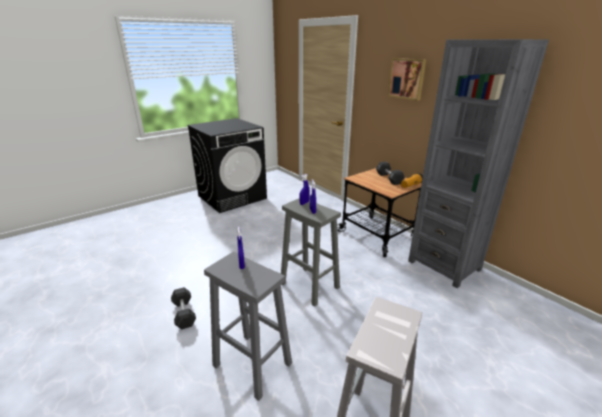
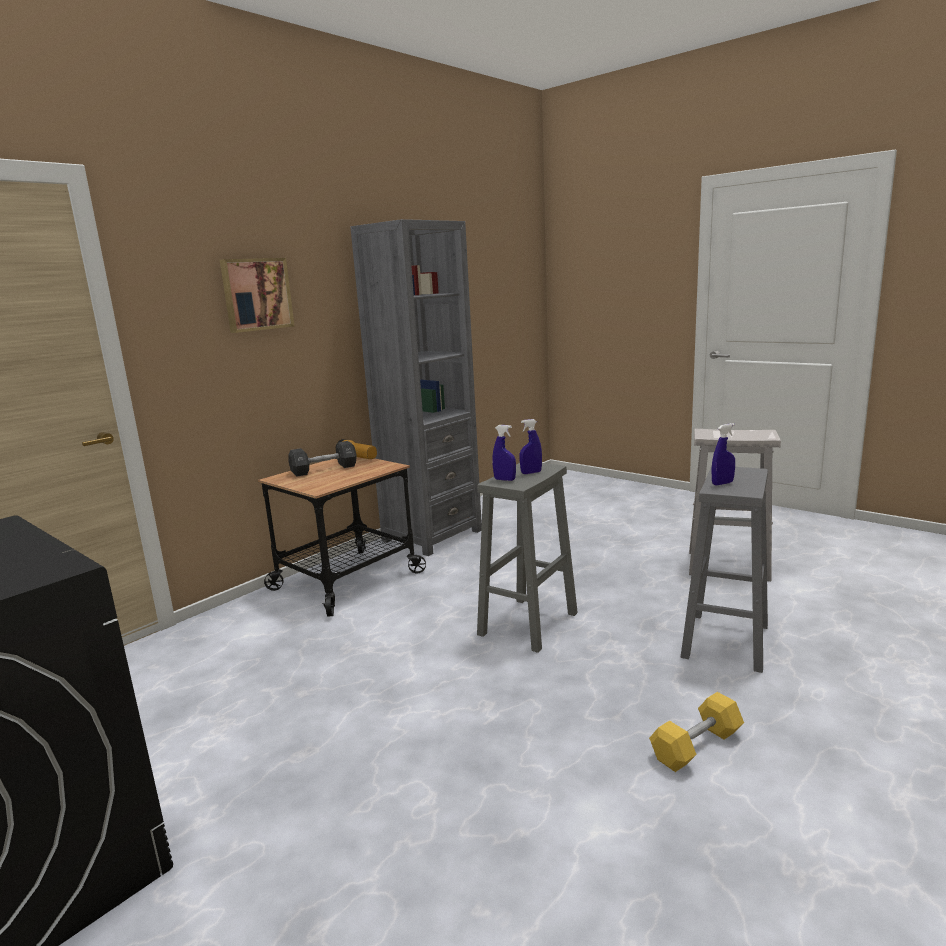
camera: 100 degrees left, 10 degrees down
grey dumbbell [171,287,196,330] -> yellow dumbbell [649,692,744,772]

